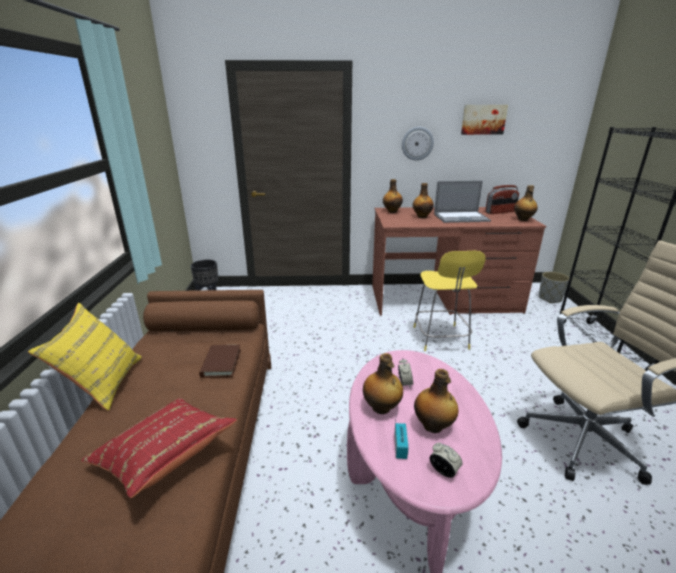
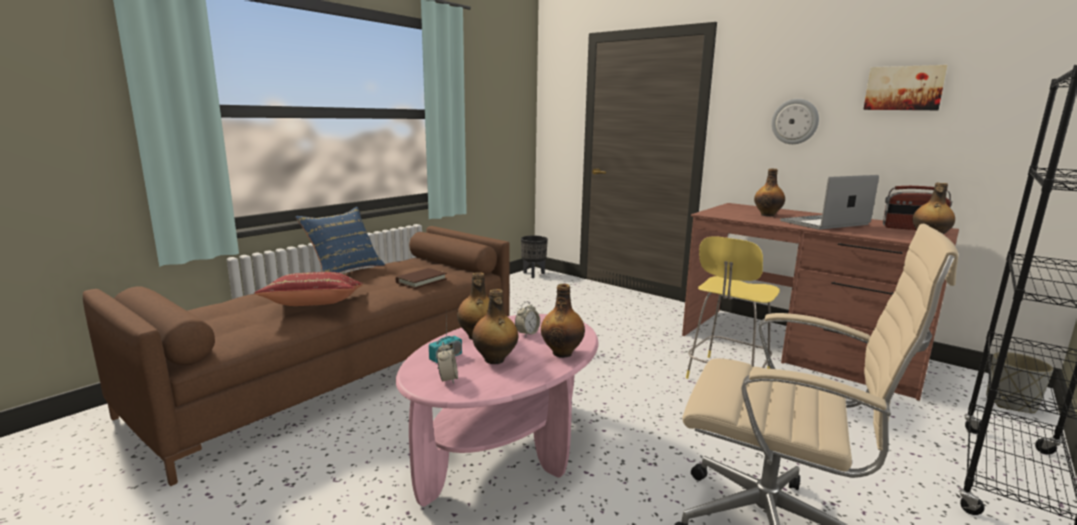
camera: 40 degrees right, 10 degrees down
yellow pillow [28,303,142,411] -> blue pillow [295,207,385,273]
bottle [383,179,403,213] -> bottle moved to [541,284,585,358]
laptop [434,181,491,223] -> laptop turned 120 degrees clockwise [780,175,879,230]

